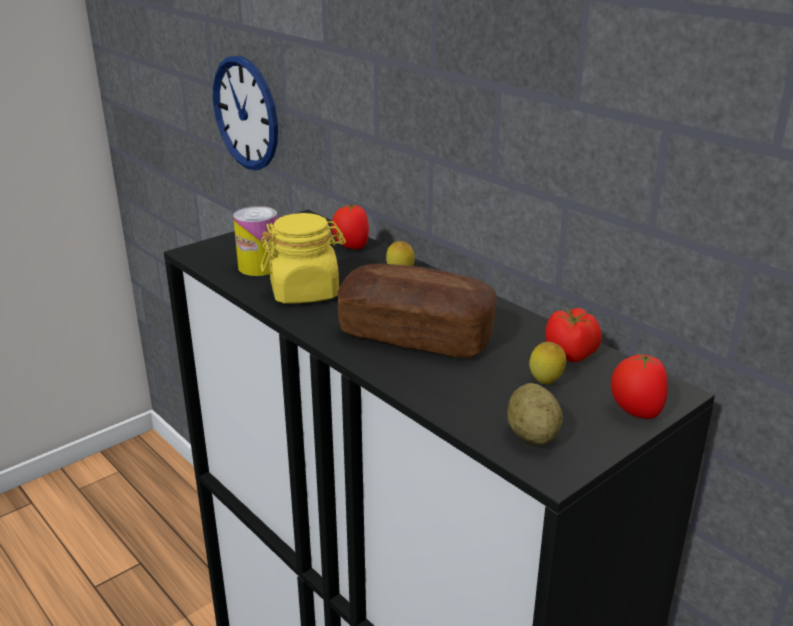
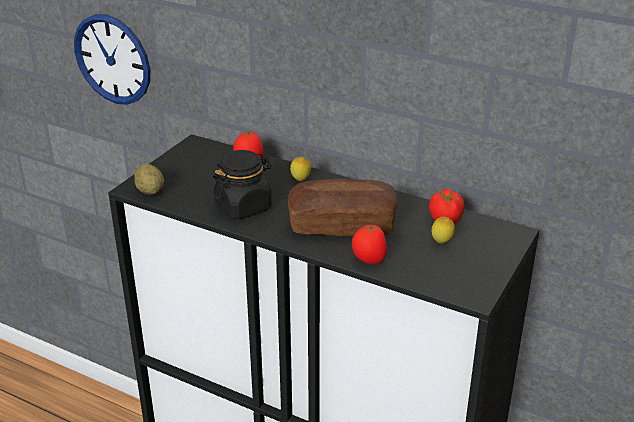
camera: 20 degrees left, 5 degrees up
can [233,206,278,276] -> none
yellow jar [261,213,346,304] -> black jar [213,150,272,219]
potato [508,383,563,445] -> potato moved to [134,164,164,195]
tomato [611,352,667,419] -> tomato moved to [352,224,387,264]

